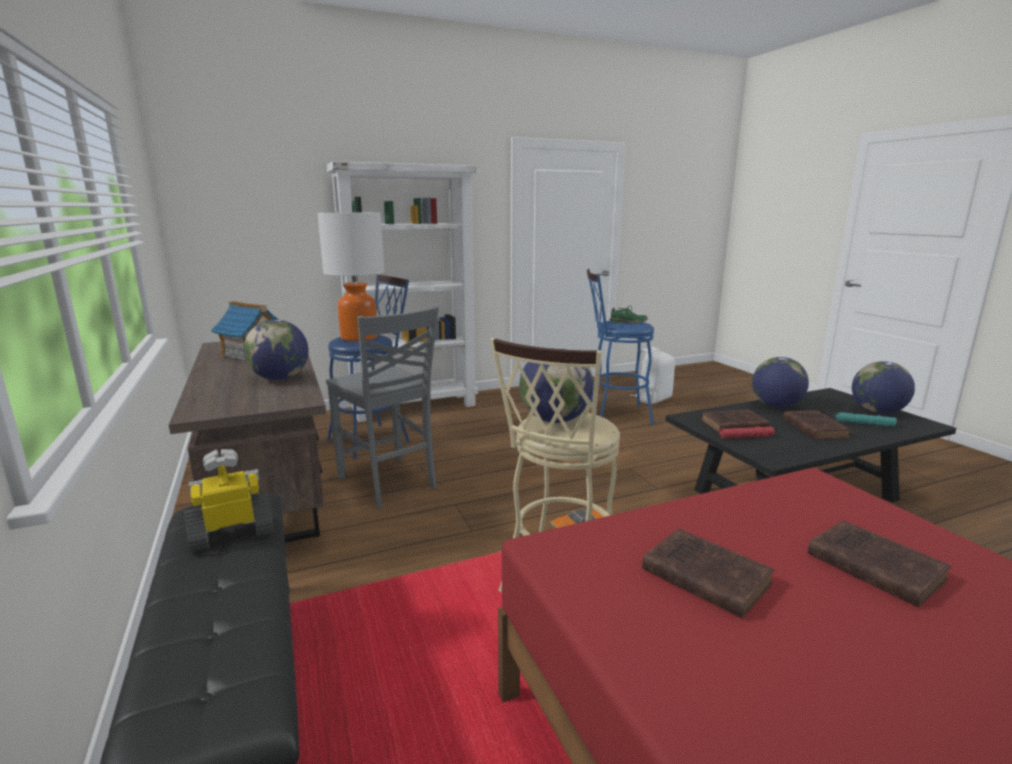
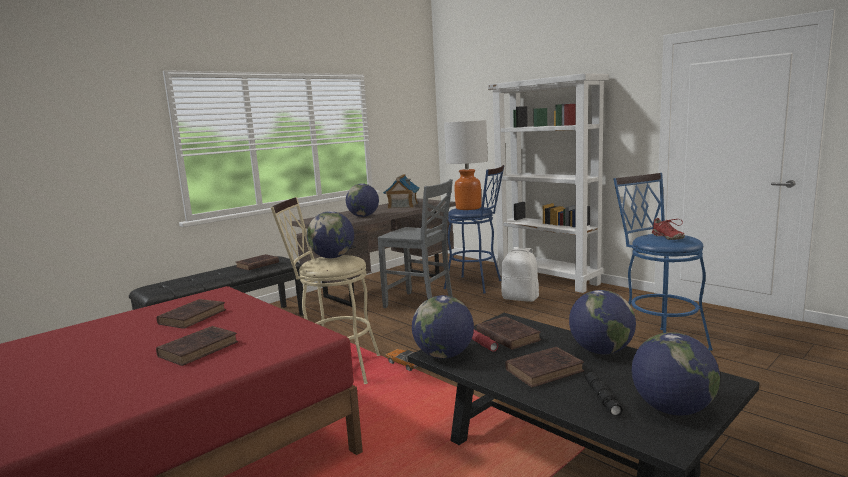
camera: 70 degrees right, 5 degrees down
toy robot [184,449,274,553] -> brown book [236,254,279,270]
grey chair [326,306,439,508] -> grey chair turned 90 degrees counterclockwise [377,179,453,308]
green shoe [610,305,648,323] -> red shoe [650,218,685,240]
white backpack [632,347,675,404] -> white backpack moved to [501,247,539,302]
turquoise flashlight [835,412,897,427] -> black flashlight [585,372,623,417]
none -> globe [412,295,474,359]

